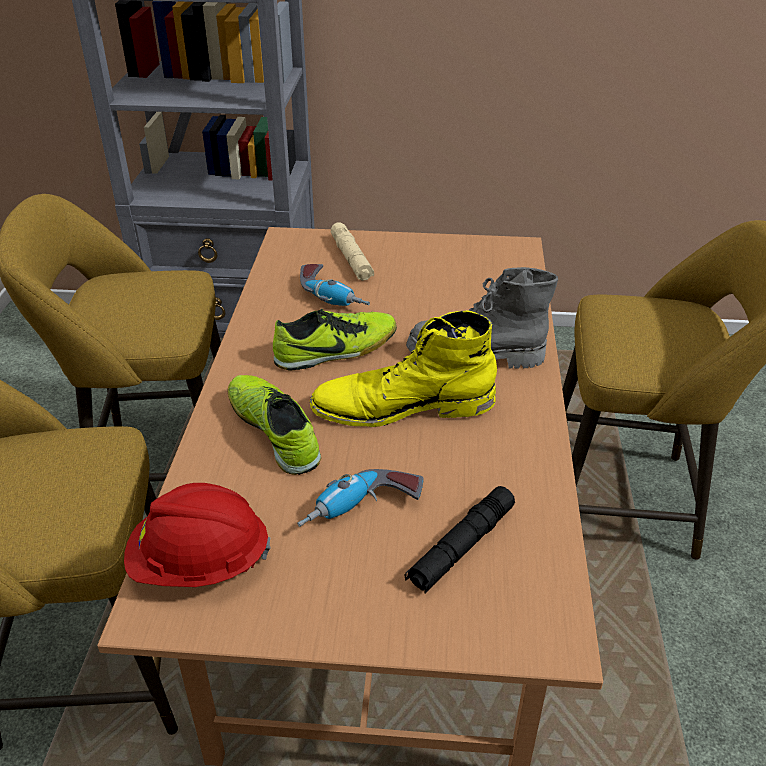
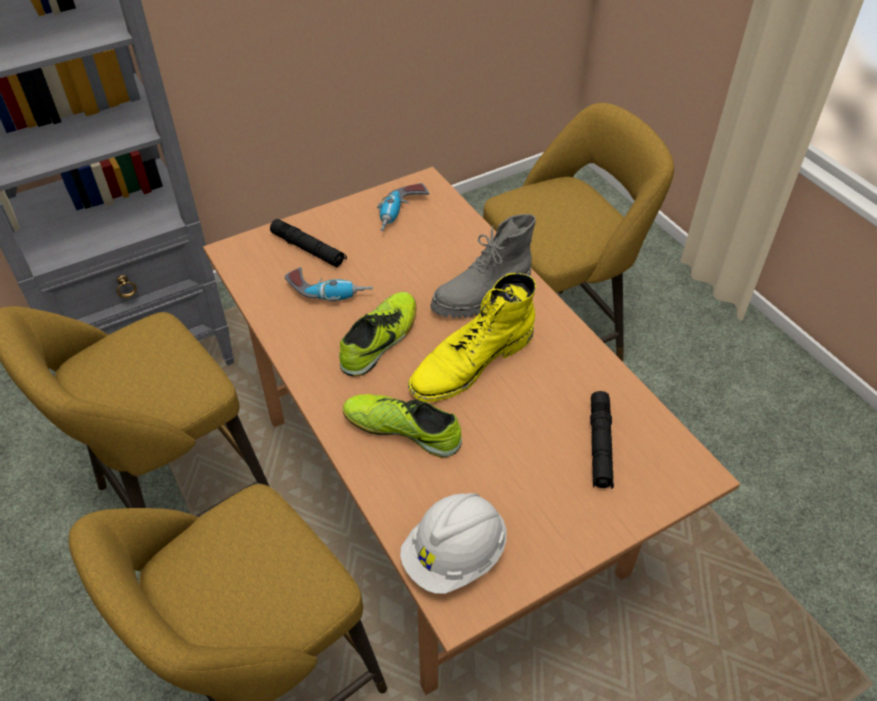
camera: 35 degrees left, 10 degrees up
red hard hat [124,483,270,587] -> white hard hat [400,493,507,594]
power drill [297,469,423,527] -> power drill moved to [377,183,429,231]
beige flashlight [331,222,374,281] -> black flashlight [270,219,347,267]

